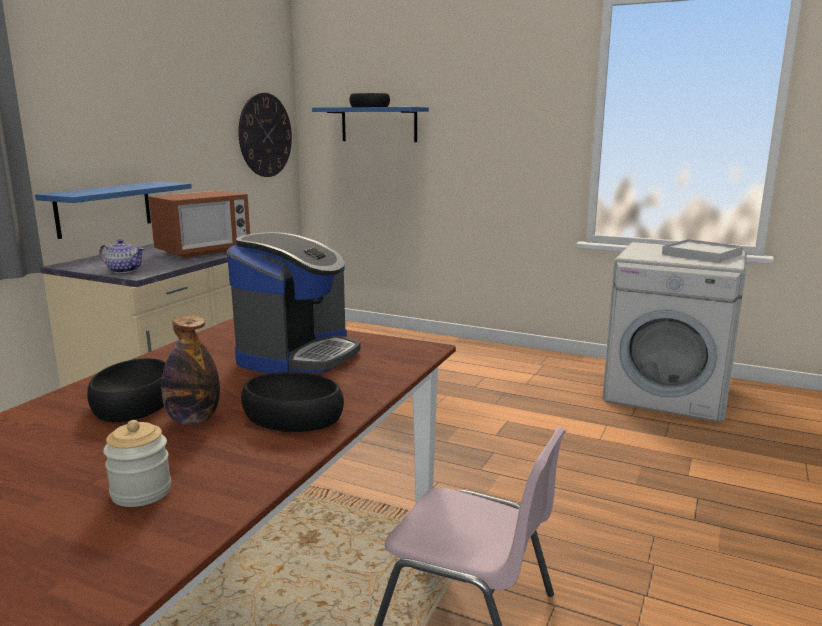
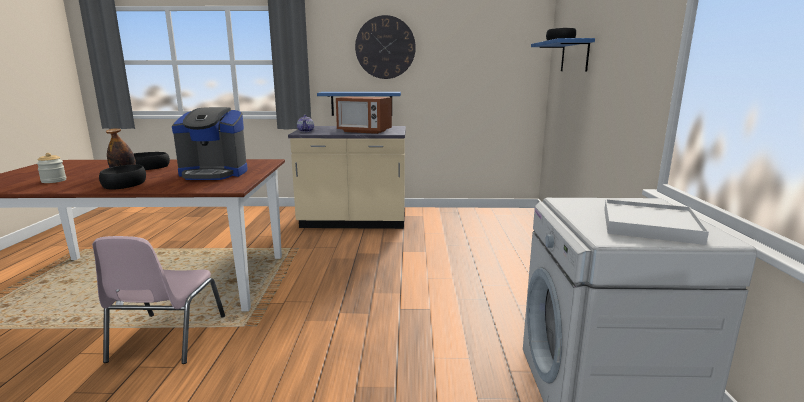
camera: 65 degrees right, 0 degrees up
wall clock [238,93,292,177] -> wall clock moved to [355,15,416,79]

